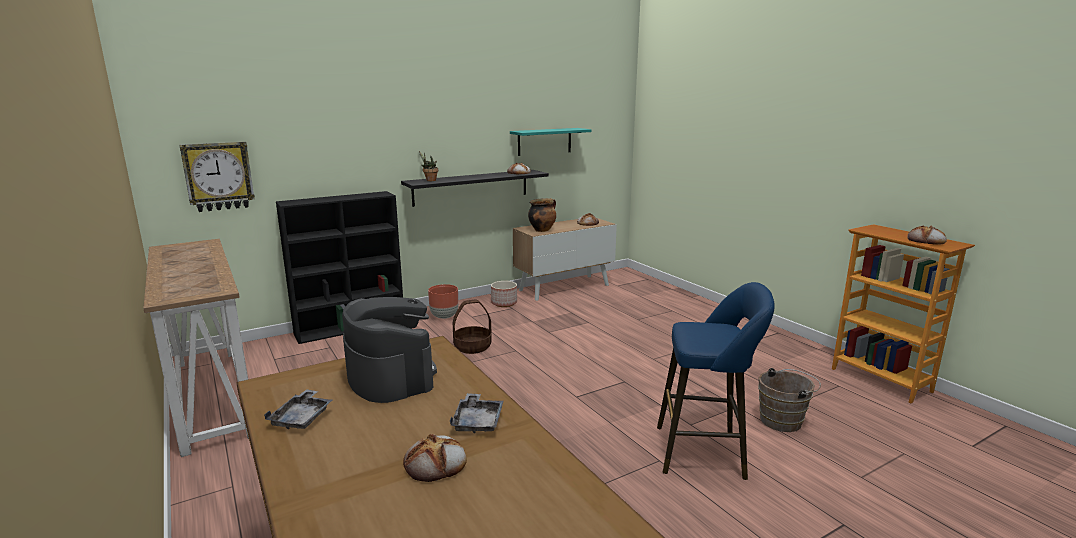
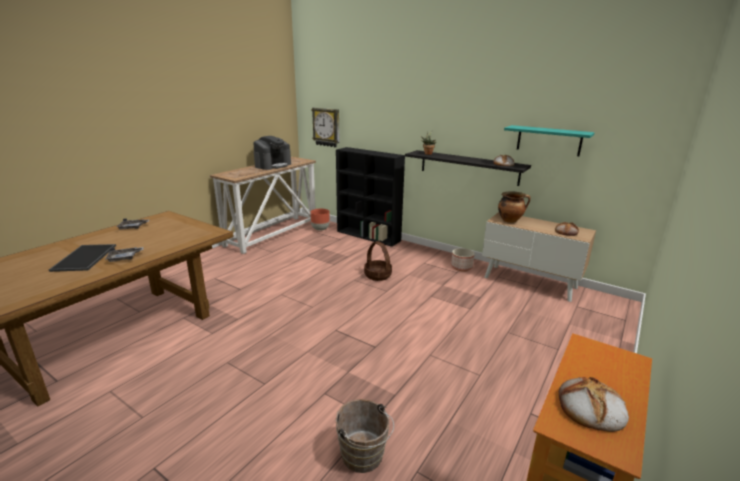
camera: 65 degrees right, 5 degrees up
coffee machine [342,297,437,403] -> coffee machine moved to [253,136,291,170]
bread [403,434,467,482] -> tray [49,244,116,272]
brown planter [428,284,458,319] -> brown planter moved to [310,209,330,231]
blue stool [657,282,775,480] -> none

